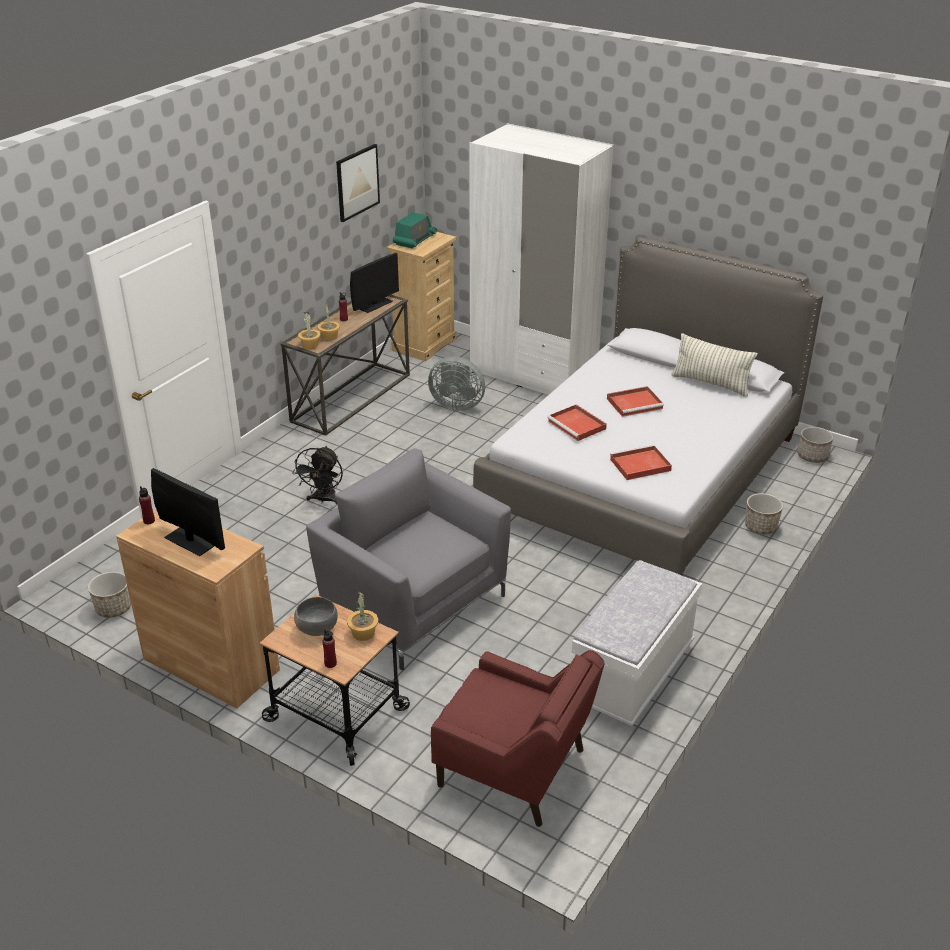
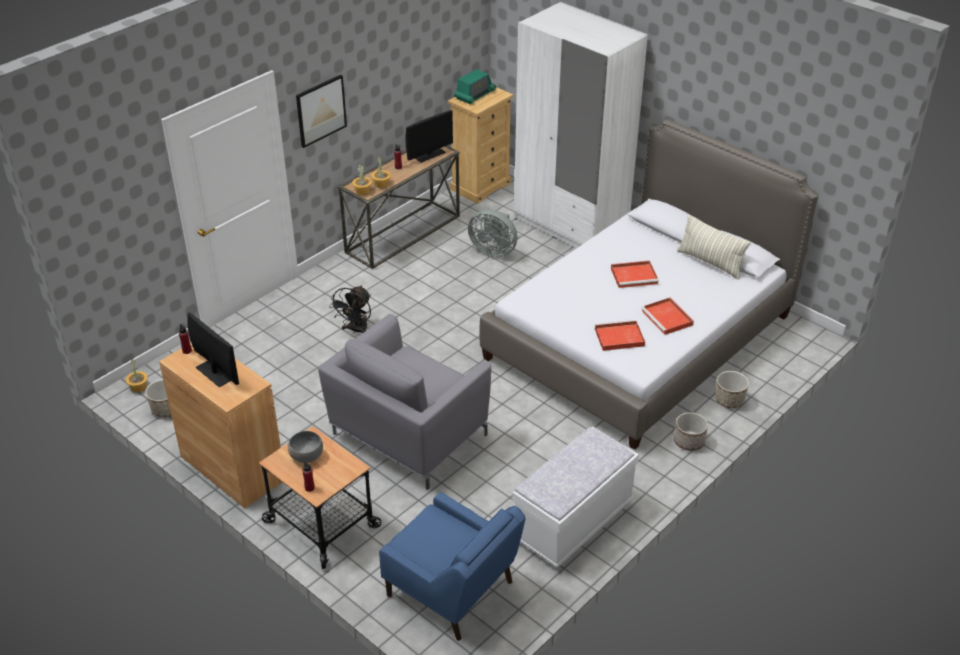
camera: 10 degrees right, 5 degrees up
grey armchair [306,448,511,670] -> grey armchair turned 105 degrees counterclockwise [318,314,491,490]
picture [336,144,380,222] -> picture moved to [296,75,347,148]
potted plant [347,591,378,641] -> potted plant moved to [126,359,148,392]
red armchair [431,650,604,827] -> blue armchair [379,492,526,641]
red tray [547,404,607,441] -> red tray moved to [641,297,694,335]
planter [798,427,833,463] -> planter moved to [674,412,708,451]

